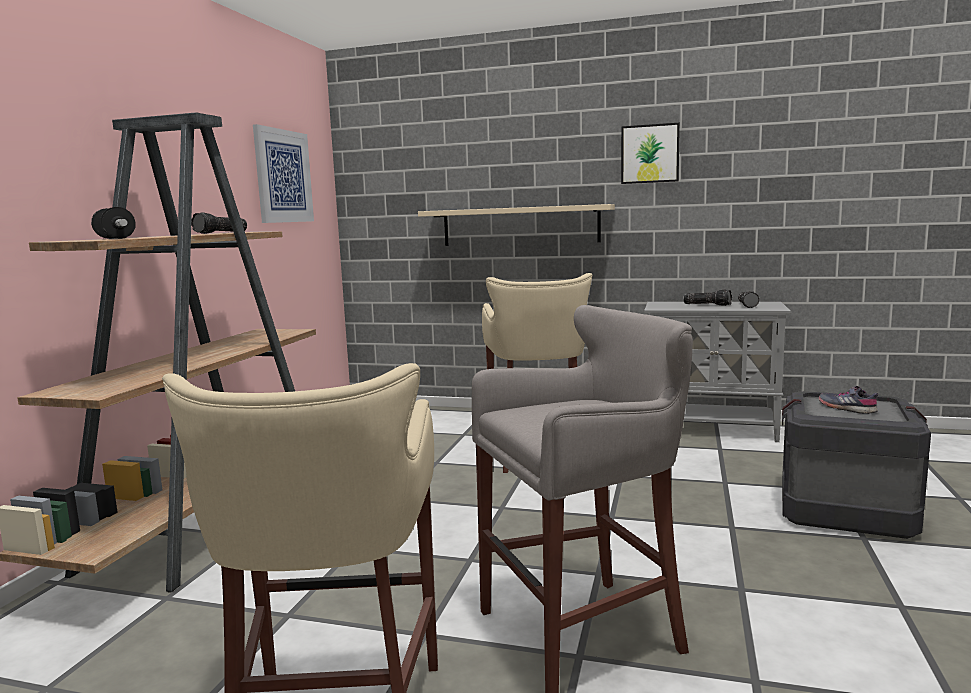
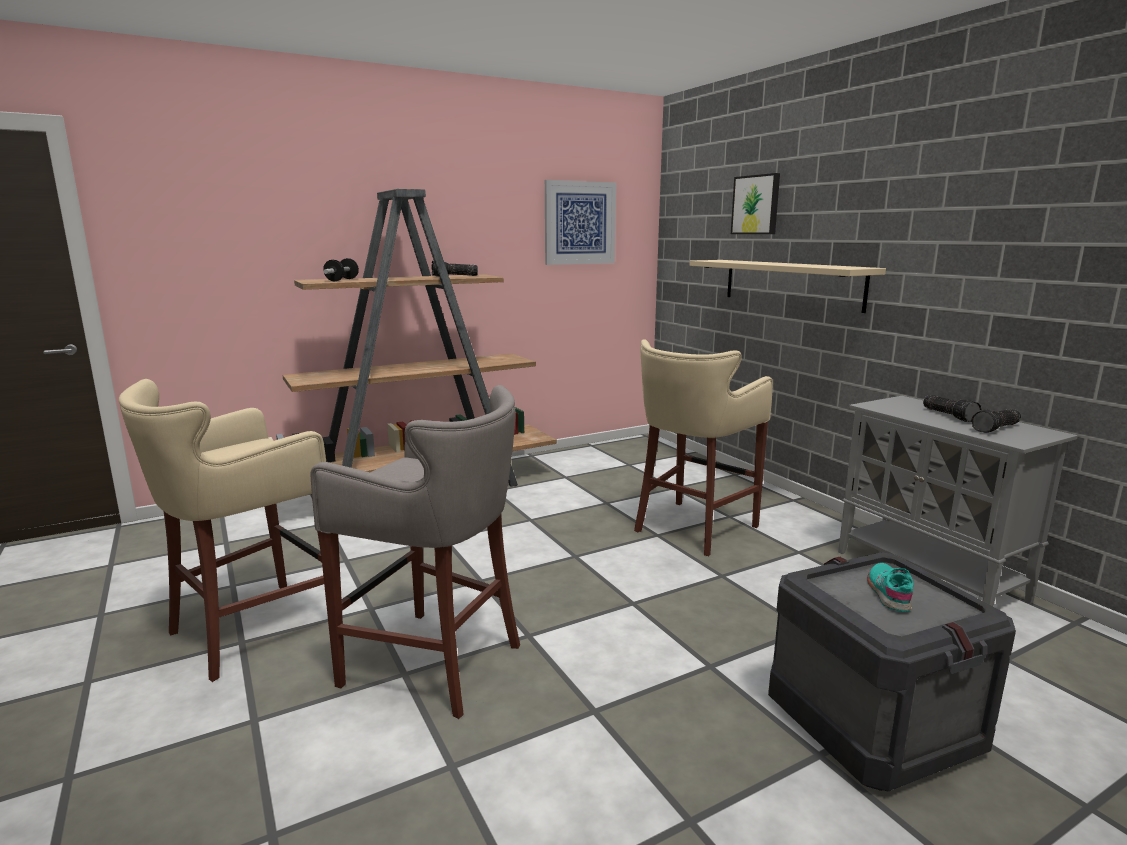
camera: 45 degrees right, 5 degrees up
picture [621,122,680,184] -> picture moved to [731,173,780,234]
grey shoe [818,386,879,414] -> turquoise shoe [867,563,914,612]

